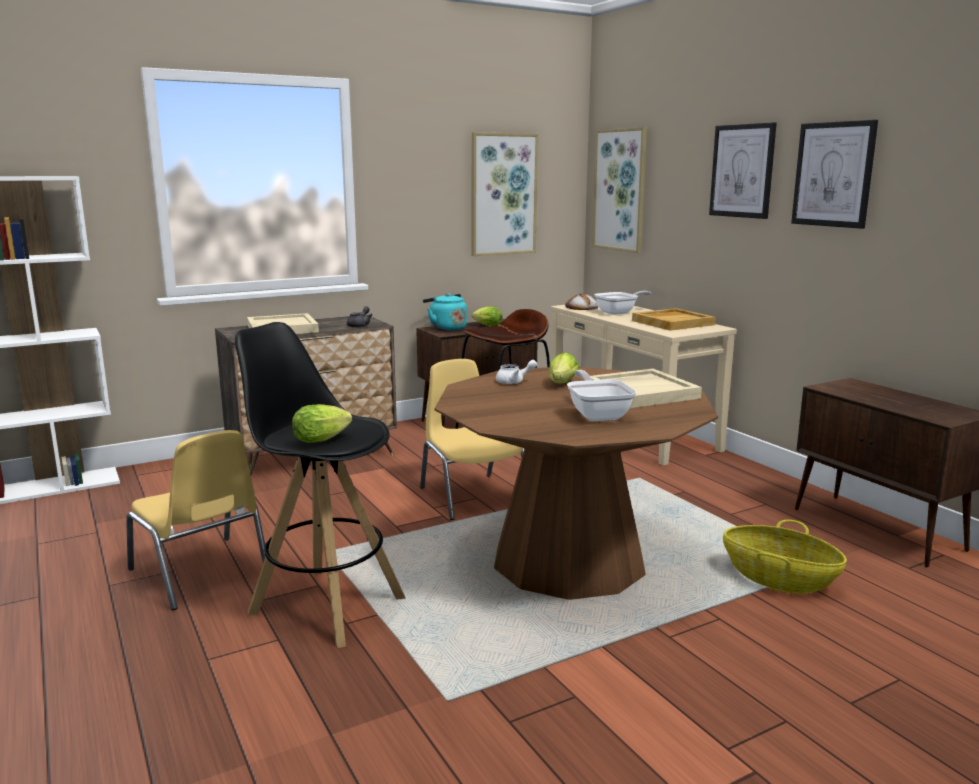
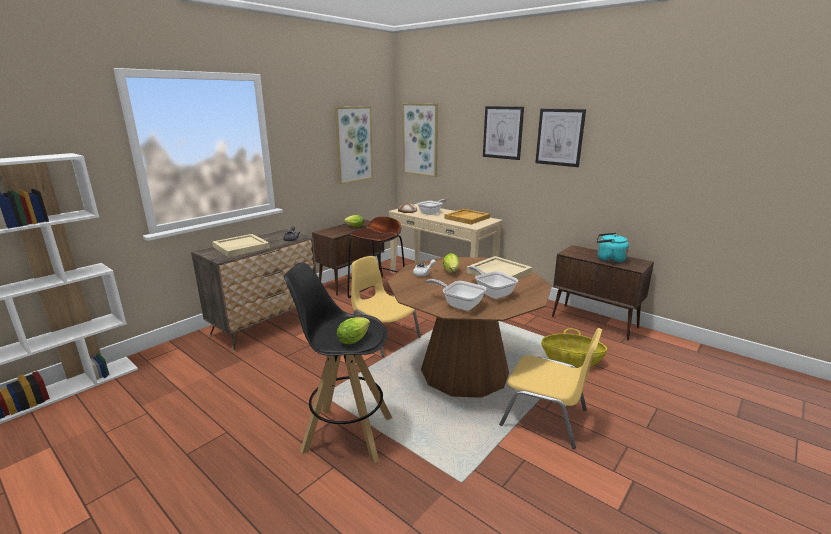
camera: 20 degrees left, 5 degrees up
yellow chair [126,430,266,610] -> yellow chair moved to [499,328,602,449]
turquoise kettle [423,293,467,331] -> turquoise kettle moved to [597,233,629,263]
none -> frying pan [426,279,486,311]

